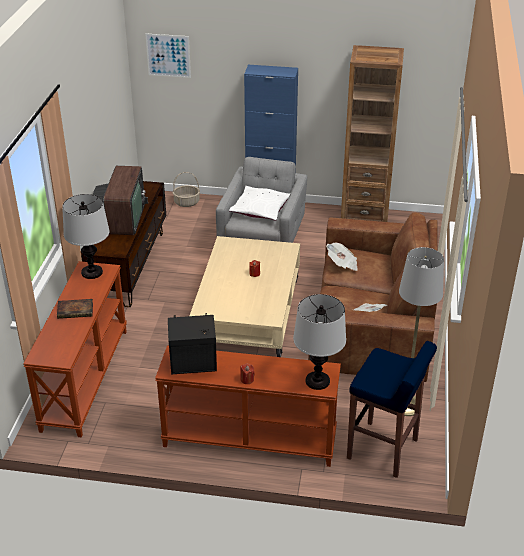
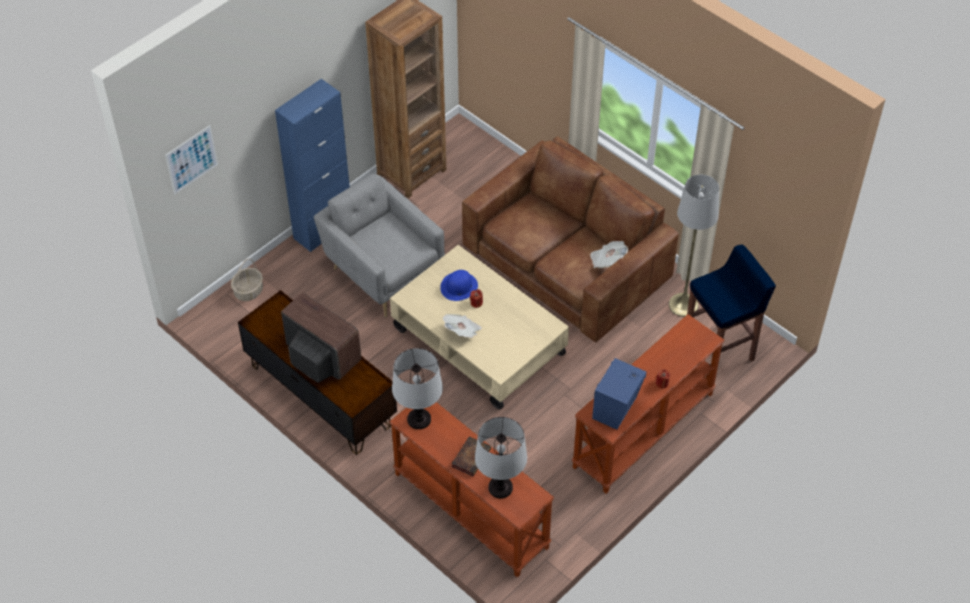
camera: 55 degrees left, 15 degrees up
black speaker [168,313,217,374] -> blue speaker [592,358,646,430]
white pillow [229,186,290,221] -> none
table lamp [293,294,346,390] -> table lamp moved to [475,417,527,498]
newspaper [326,243,358,271] -> newspaper moved to [443,314,482,338]
none -> blue hat [440,270,478,301]

